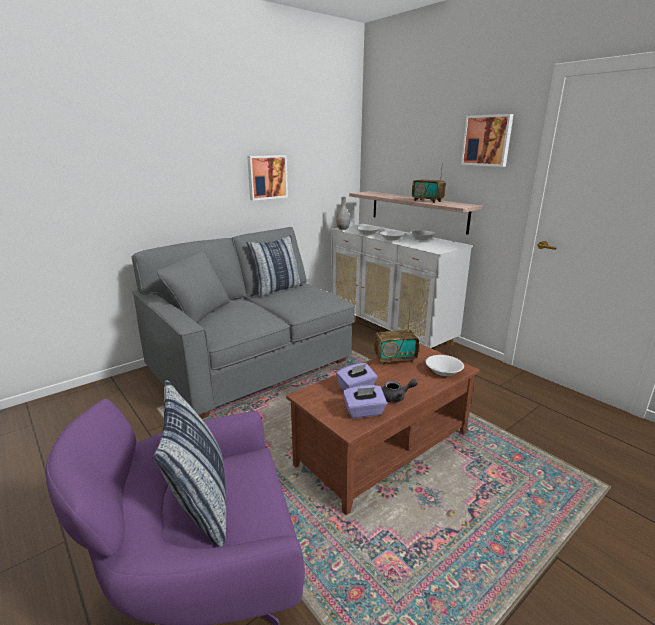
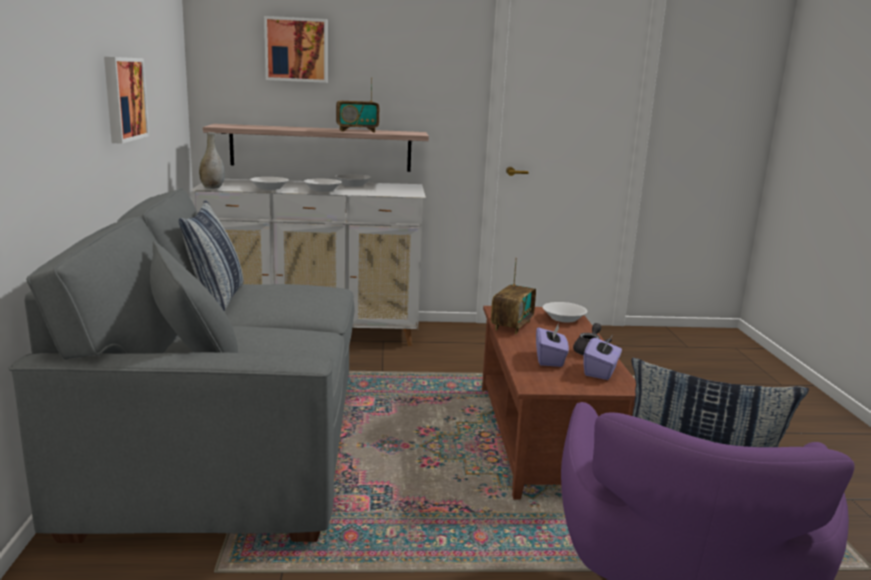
camera: 55 degrees left, 5 degrees down
picture [461,114,514,167] -> picture moved to [264,16,328,83]

